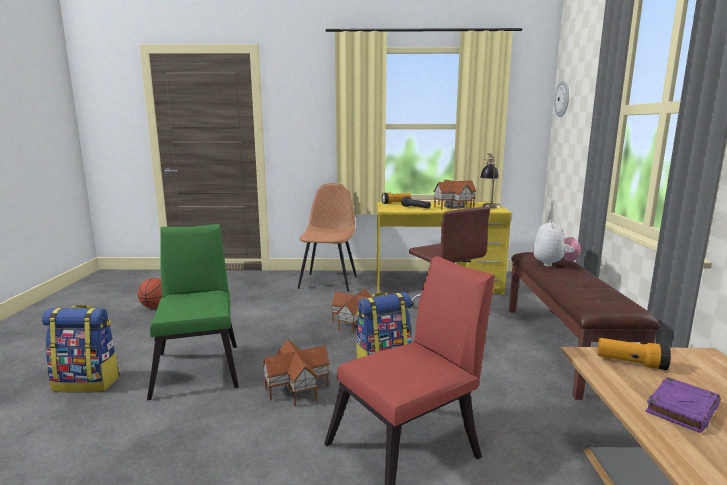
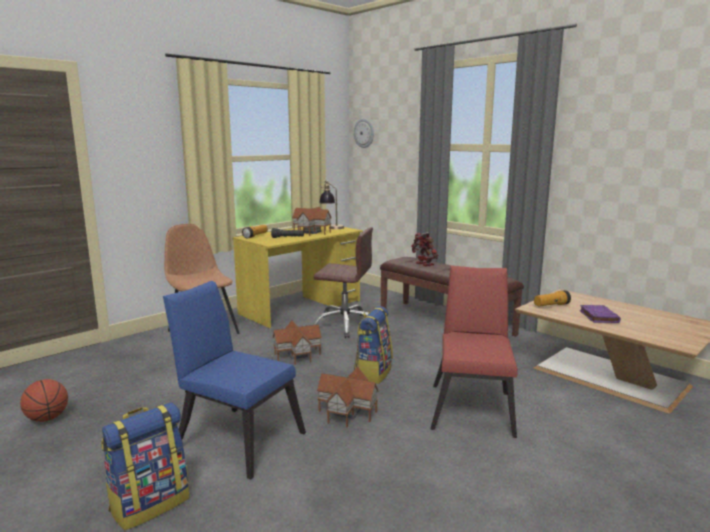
camera: 45 degrees left, 0 degrees up
green chair [147,224,239,401] -> blue chair [163,281,306,479]
plush toy [533,220,581,267] -> toy robot [411,232,438,266]

